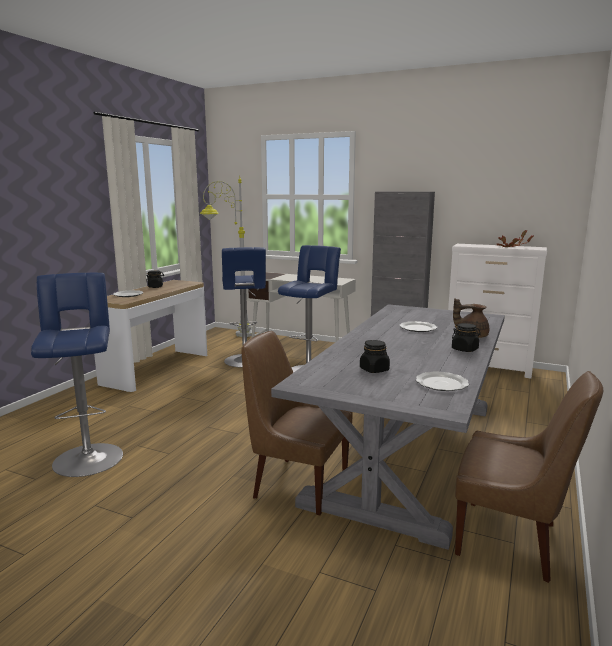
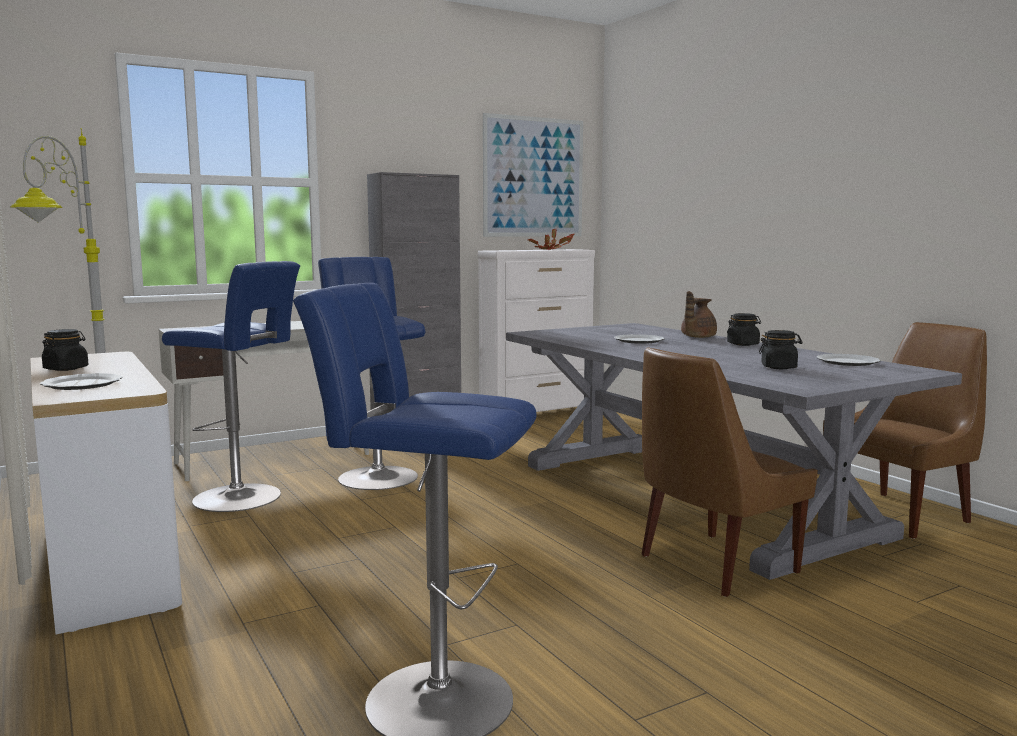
camera: 55 degrees left, 5 degrees down
none -> picture [483,113,583,237]

